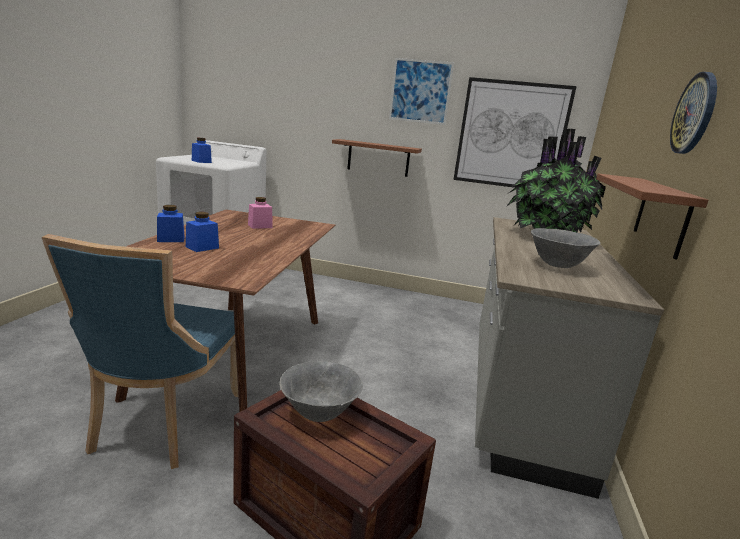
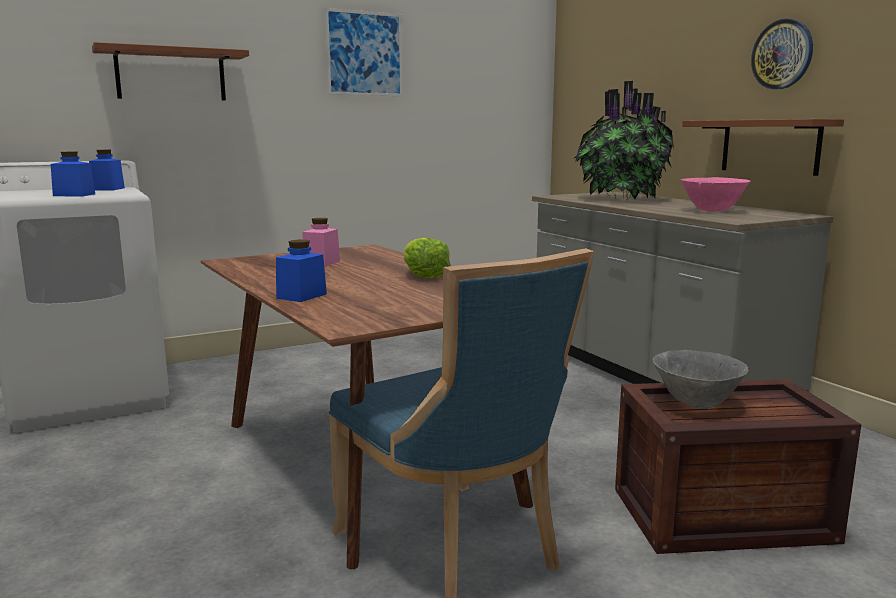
camera: 40 degrees left, 5 degrees down
blue jar [186,212,219,252] -> blue jar moved to [89,150,125,191]
brown shelf [332,139,422,177] -> brown shelf moved to [92,42,249,101]
picture [453,77,577,188] -> none
grey bowl [531,228,600,268] -> pink bowl [681,177,751,212]
none -> lettuce [404,237,451,278]

